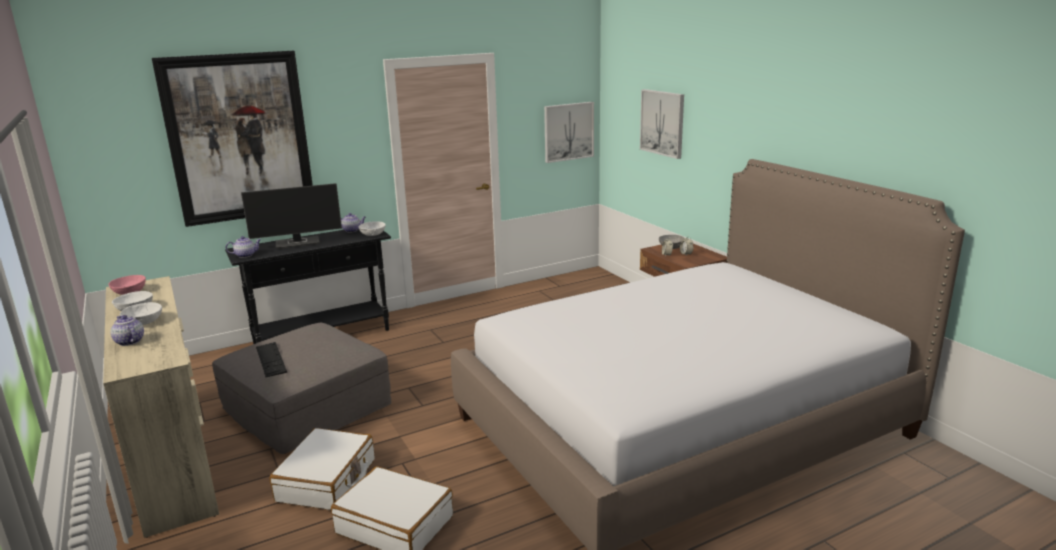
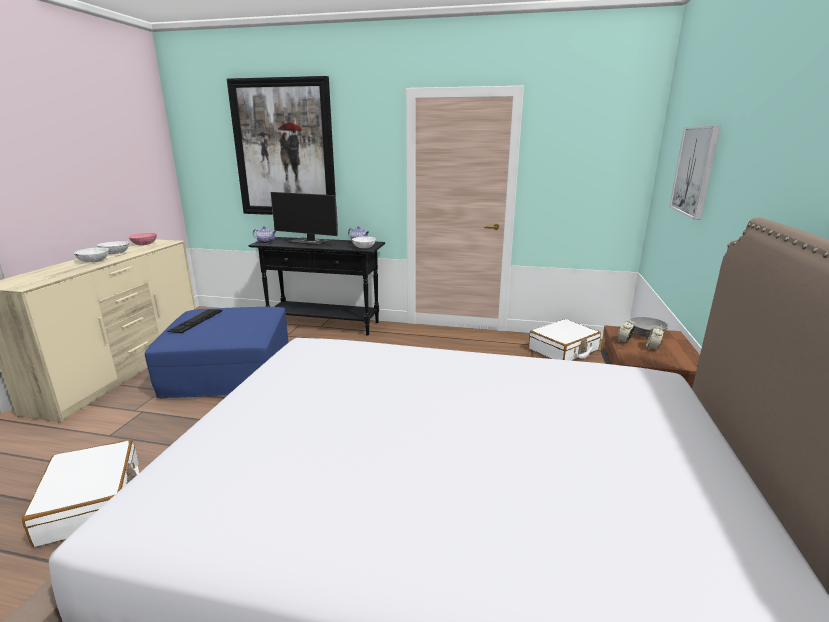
camera: 40 degrees right, 0 degrees up
teapot [111,315,144,346] -> none
grey ottoman [212,322,392,454] -> blue ottoman [145,307,288,398]
white suitcase [270,428,375,510] -> white suitcase moved to [529,319,601,361]
picture [544,102,594,163] -> none

